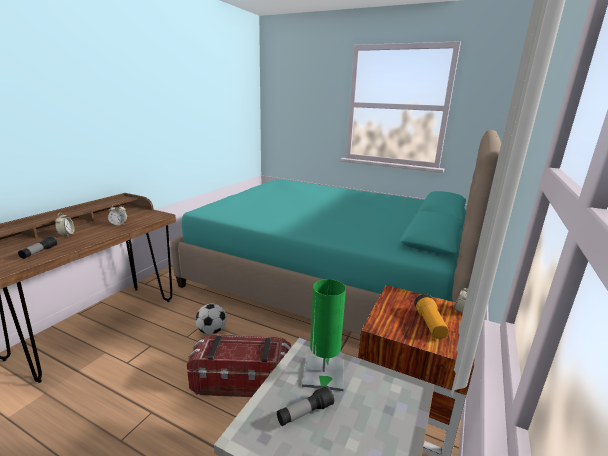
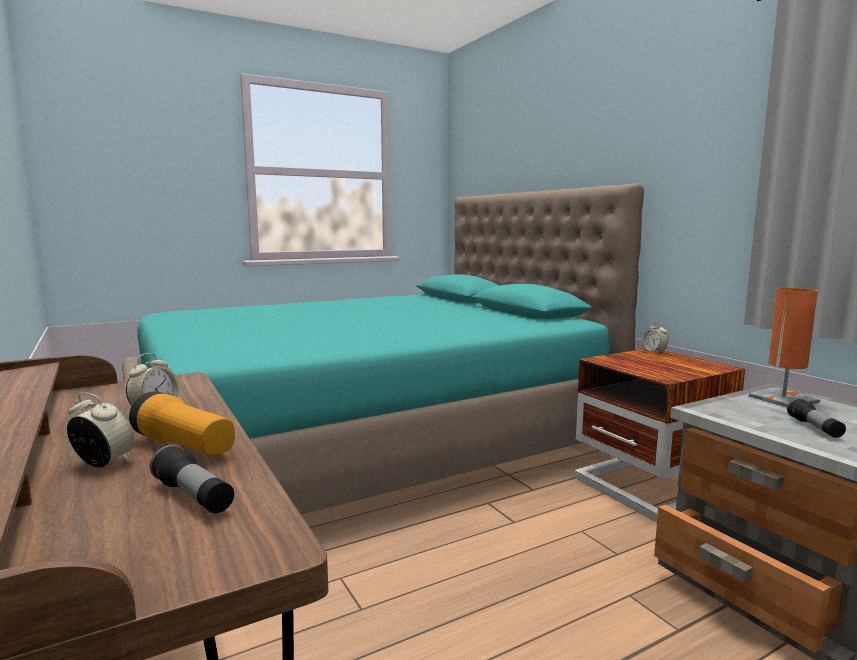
camera: 55 degrees left, 10 degrees down
storage box [187,334,291,397] -> none
football [195,304,227,335] -> none
green table lamp [302,279,346,391] -> none
flashlight [415,294,449,339] -> flashlight moved to [129,391,235,456]
none -> orange table lamp [749,288,820,407]

